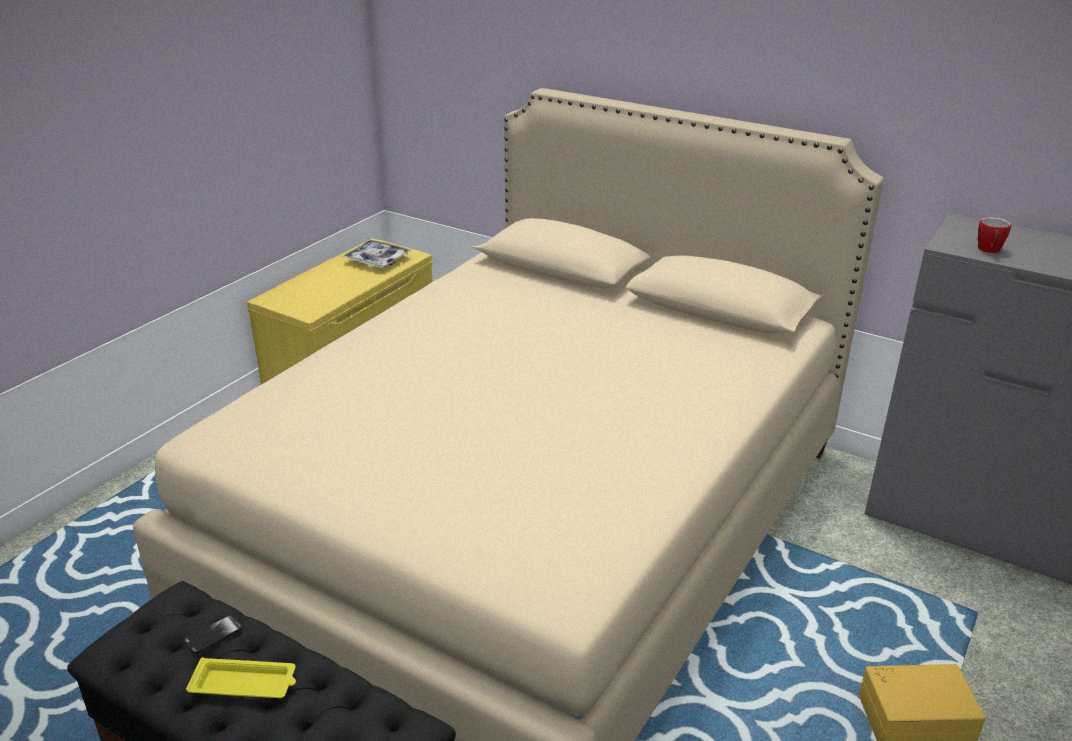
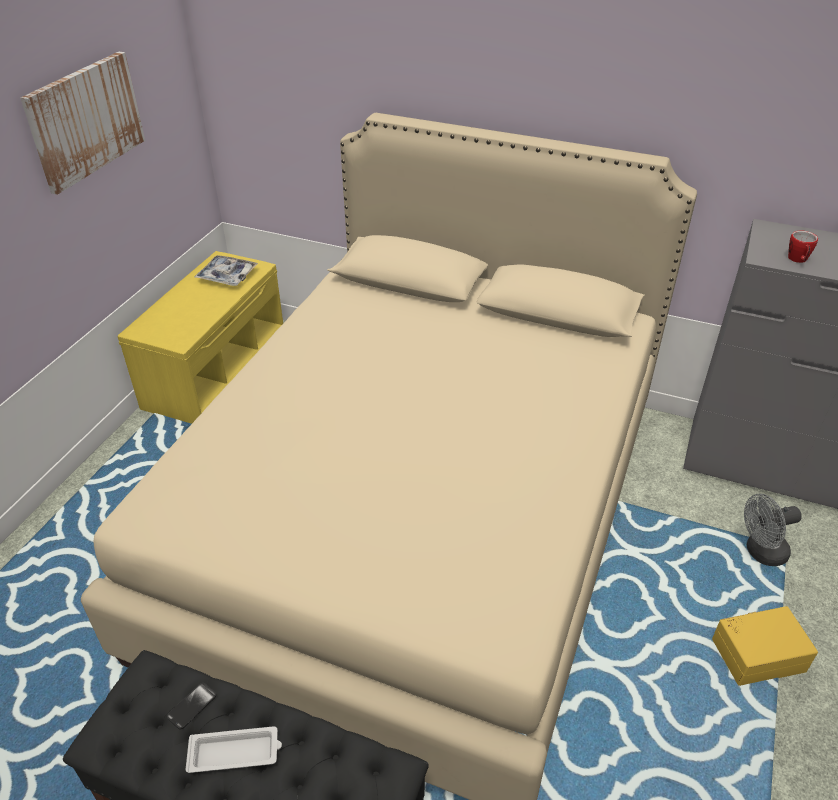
camera: 10 degrees left, 10 degrees up
yellow tray [186,657,296,698] -> white tray [185,726,282,773]
none -> picture [20,52,145,195]
none -> grey fan [744,494,802,566]

